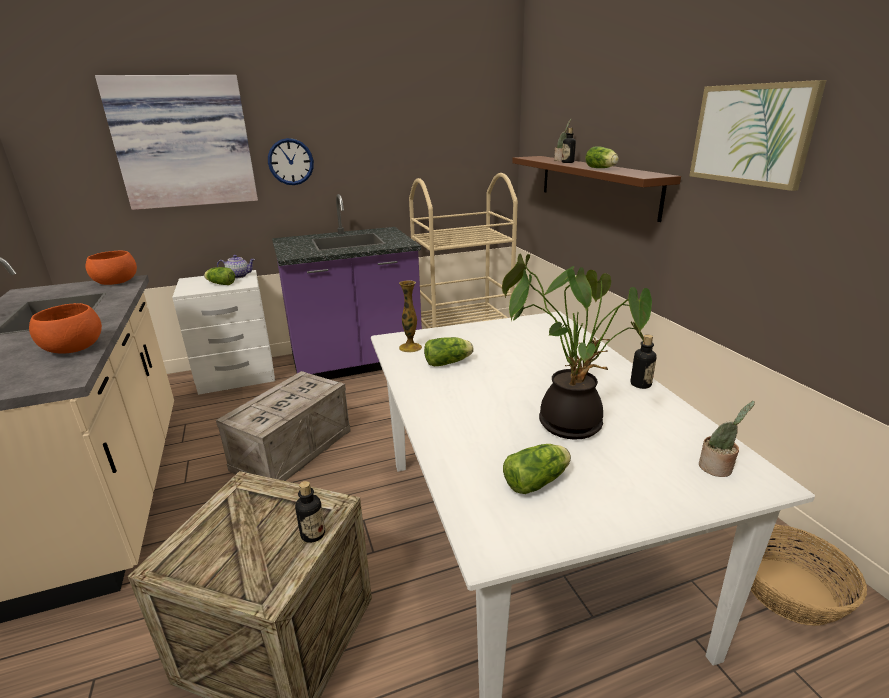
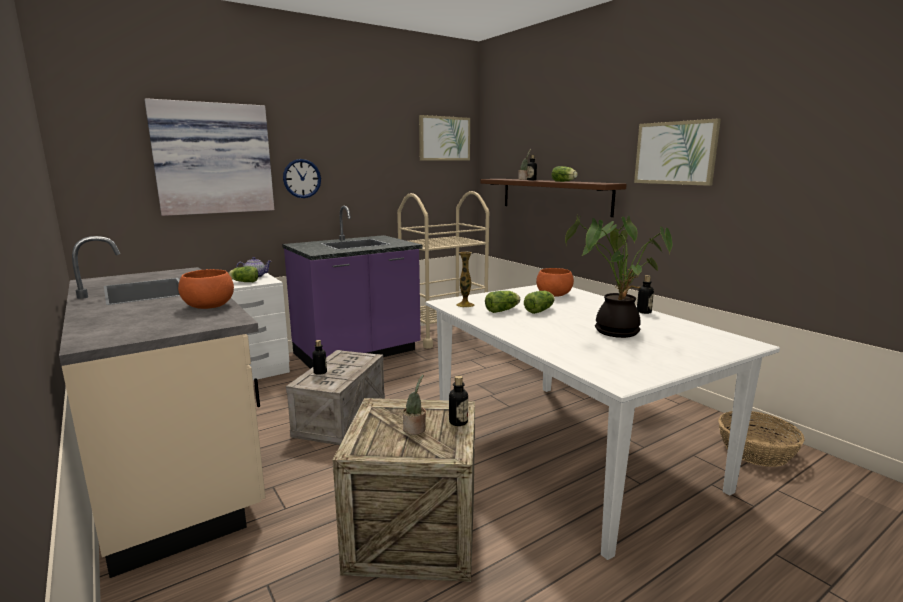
camera: 15 degrees left, 10 degrees down
orange bowl [86,251,137,285] -> orange bowl moved to [536,268,574,297]
lettuce [503,444,571,494] -> lettuce moved to [524,291,555,314]
potted plant [699,401,755,477] -> potted plant moved to [403,375,426,435]
none -> bottle [312,340,327,375]
none -> picture [419,115,470,161]

